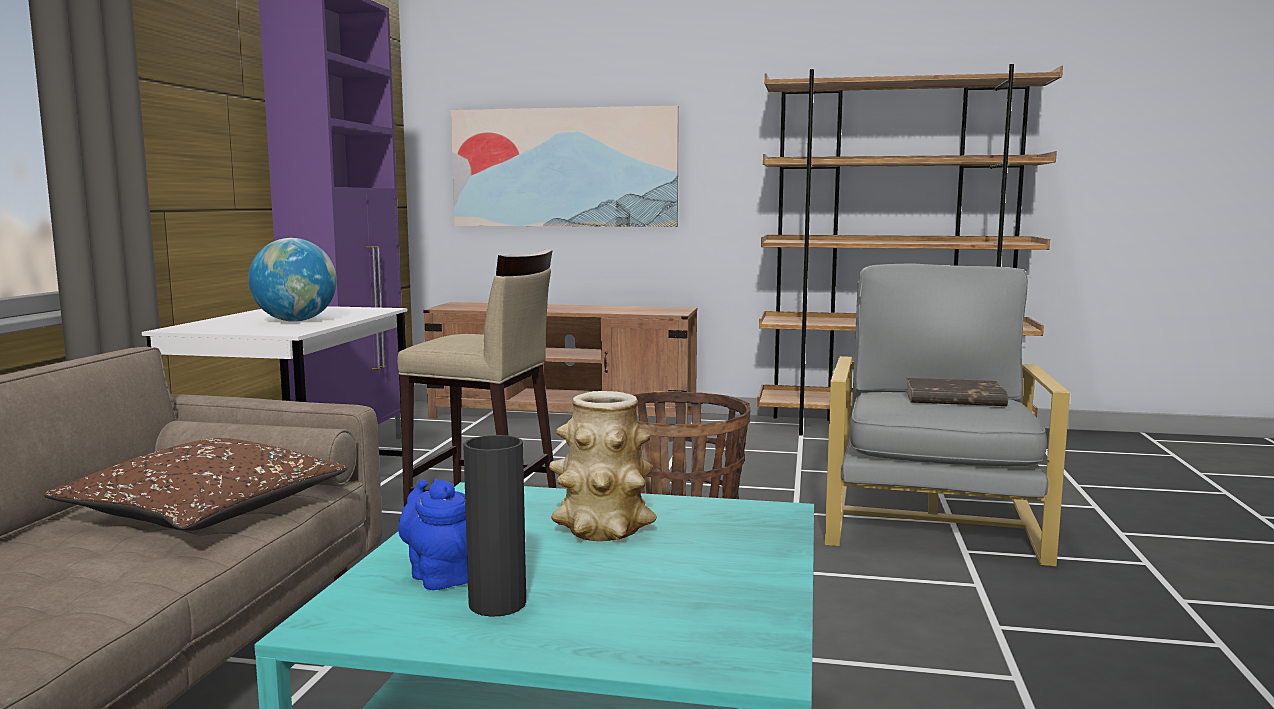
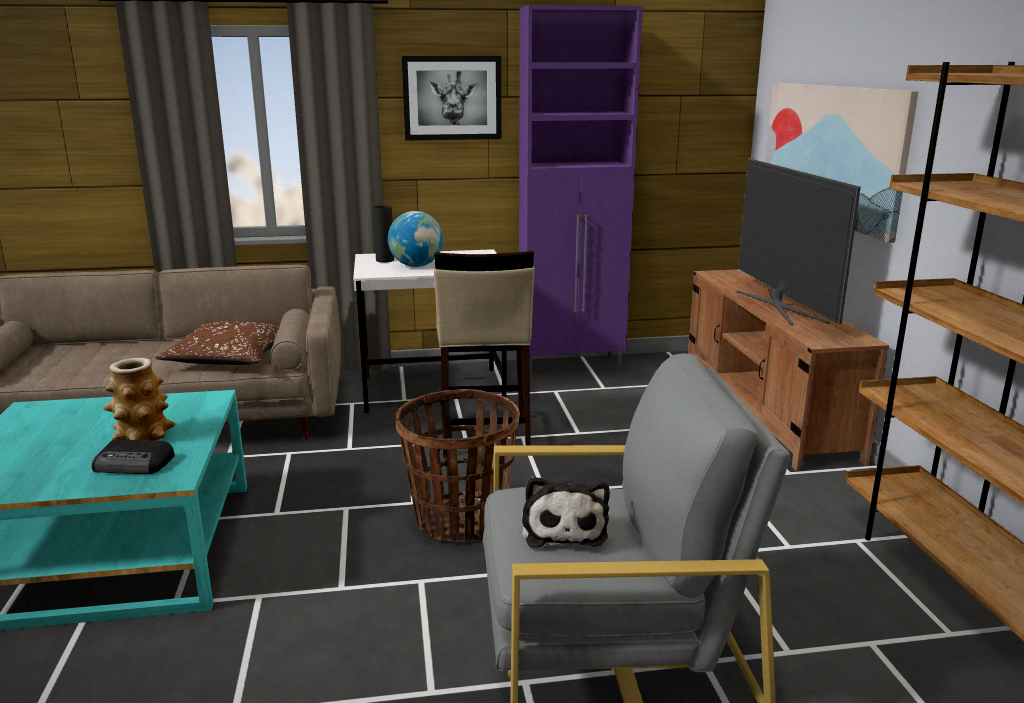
camera: 70 degrees right, 10 degrees up
blue teapot [398,479,468,590] -> none
black vase [463,435,526,617] -> black vase moved to [373,205,394,263]
brown book [906,378,1008,406] -> plush toy [522,476,610,547]
none -> radio [92,439,175,474]
none -> picture [402,56,502,141]
none -> television [736,158,861,325]

